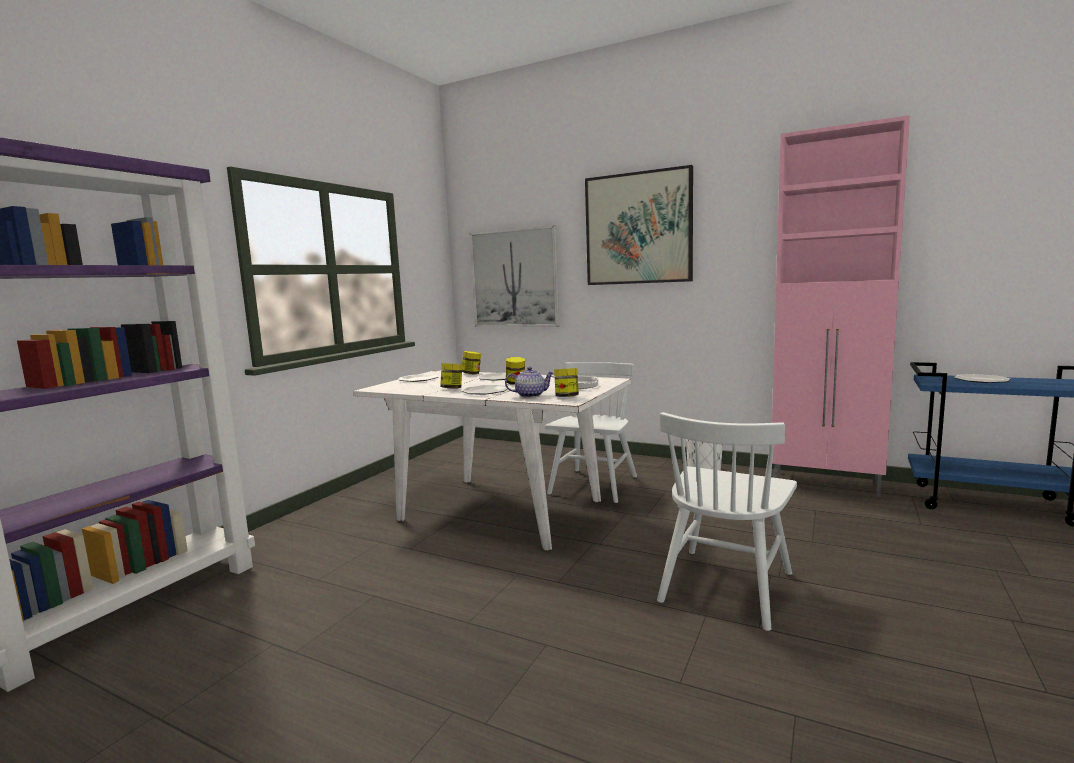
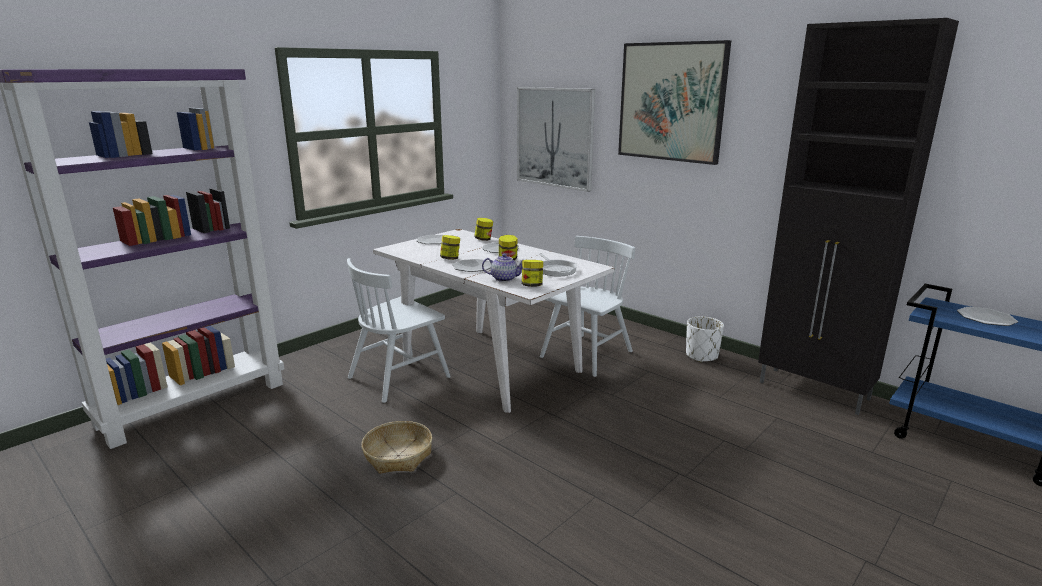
camera: 15 degrees right, 10 degrees up
white chair [657,412,797,631] -> white chair moved to [347,258,451,403]
pink cabinet [772,115,910,497] -> black cabinet [758,18,959,415]
none -> basket [361,421,432,474]

